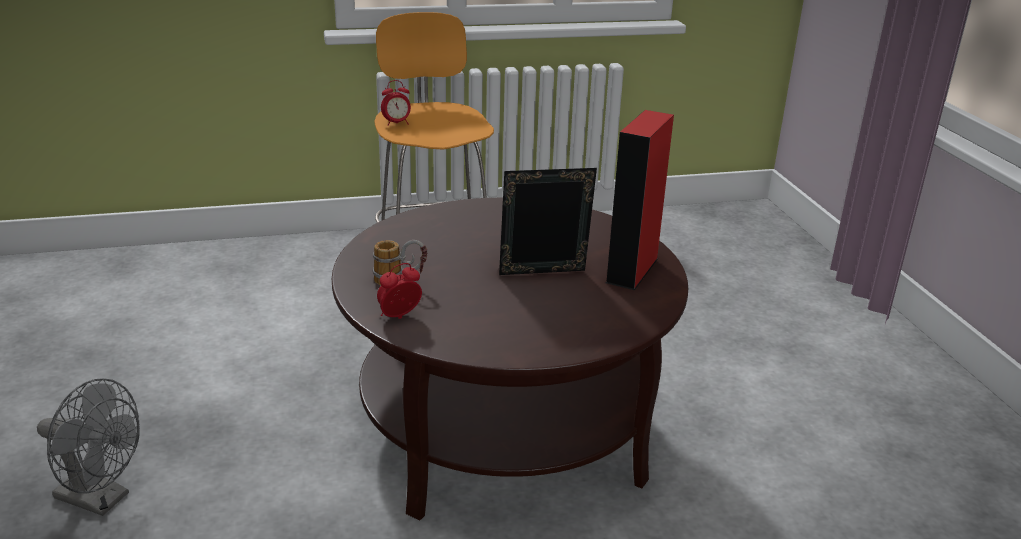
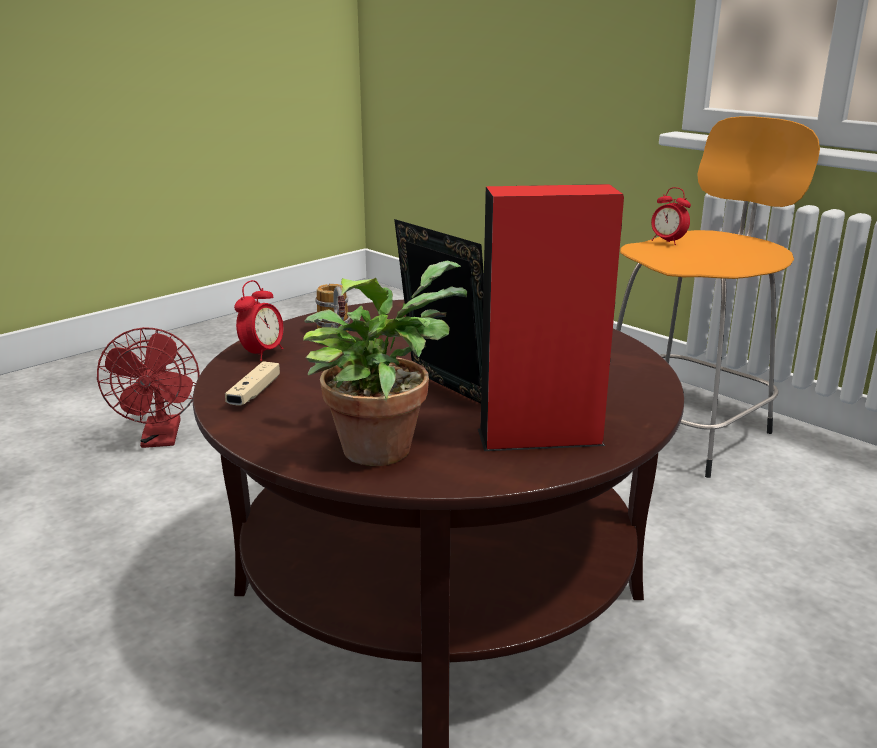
camera: 60 degrees right, 5 degrees down
grey fan [37,378,140,516] -> red fan [97,327,200,448]
alarm clock [377,263,422,319] -> alarm clock turned 90 degrees clockwise [234,280,283,361]
none -> beige game controller [225,361,280,406]
none -> potted plant [303,260,467,466]

